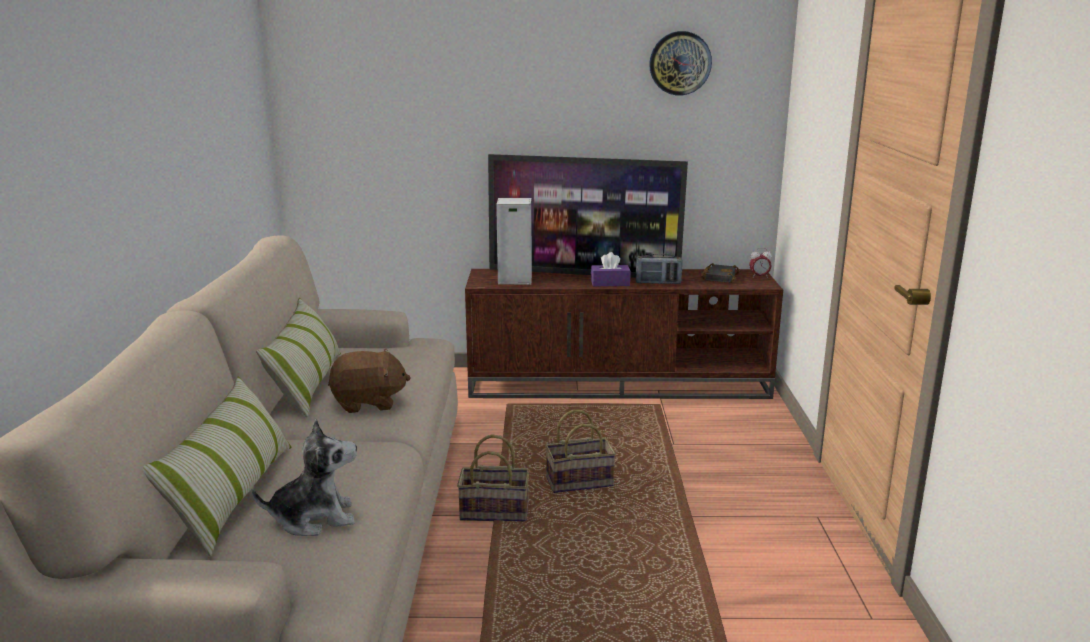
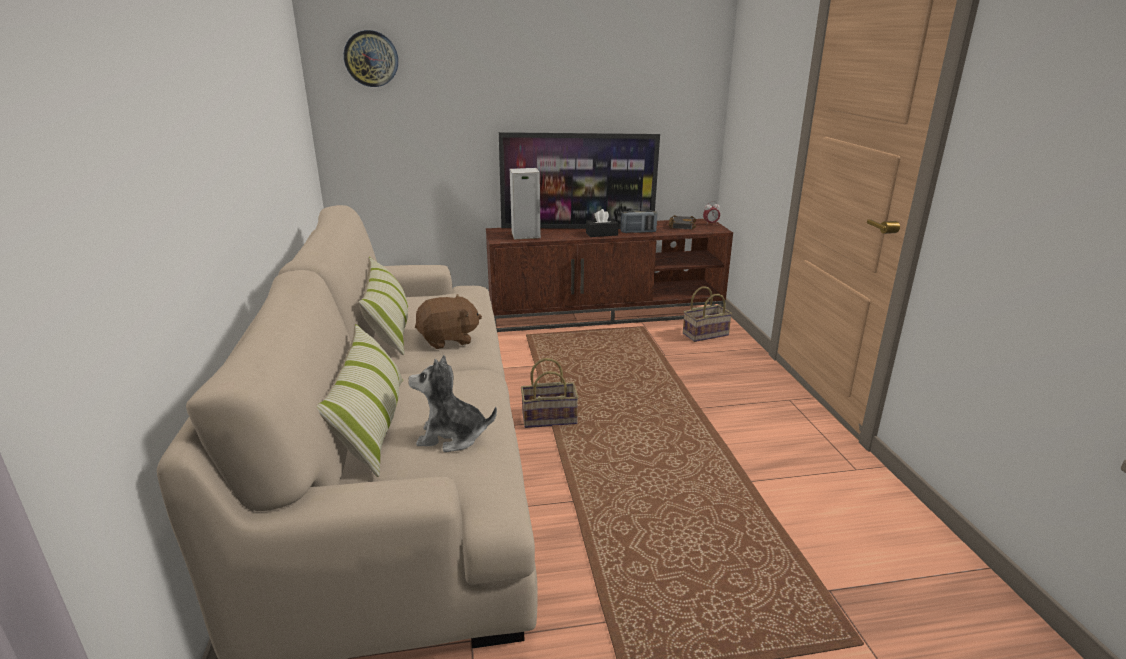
camera: 10 degrees left, 5 degrees up
plush toy [252,419,357,536] -> plush toy turned 150 degrees counterclockwise [408,355,497,452]
basket [545,410,616,493] -> basket moved to [683,287,732,342]
purple tissue box [591,252,631,286] -> black tissue box [586,209,619,237]
wall clock [649,31,712,96] -> wall clock moved to [344,30,398,87]

